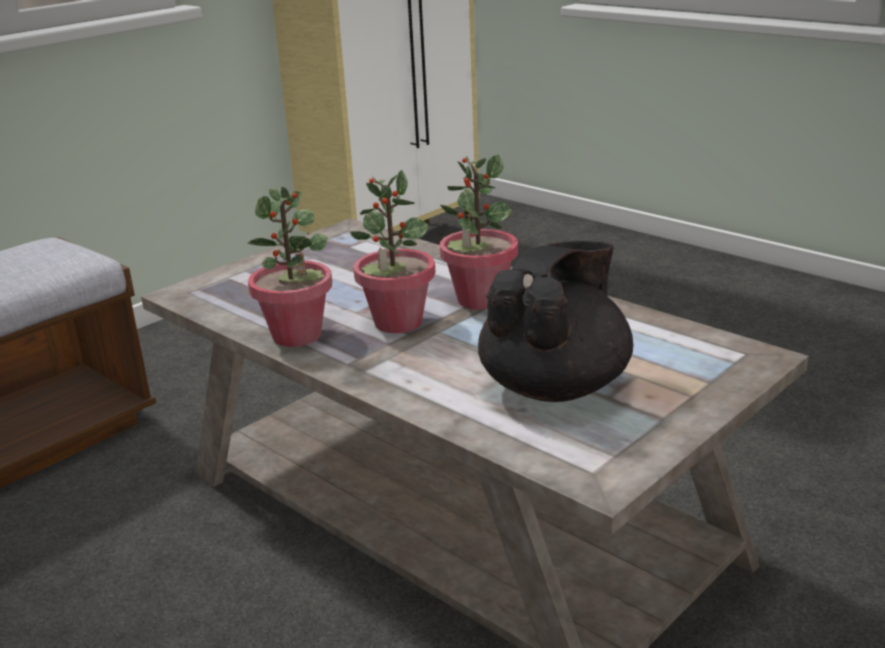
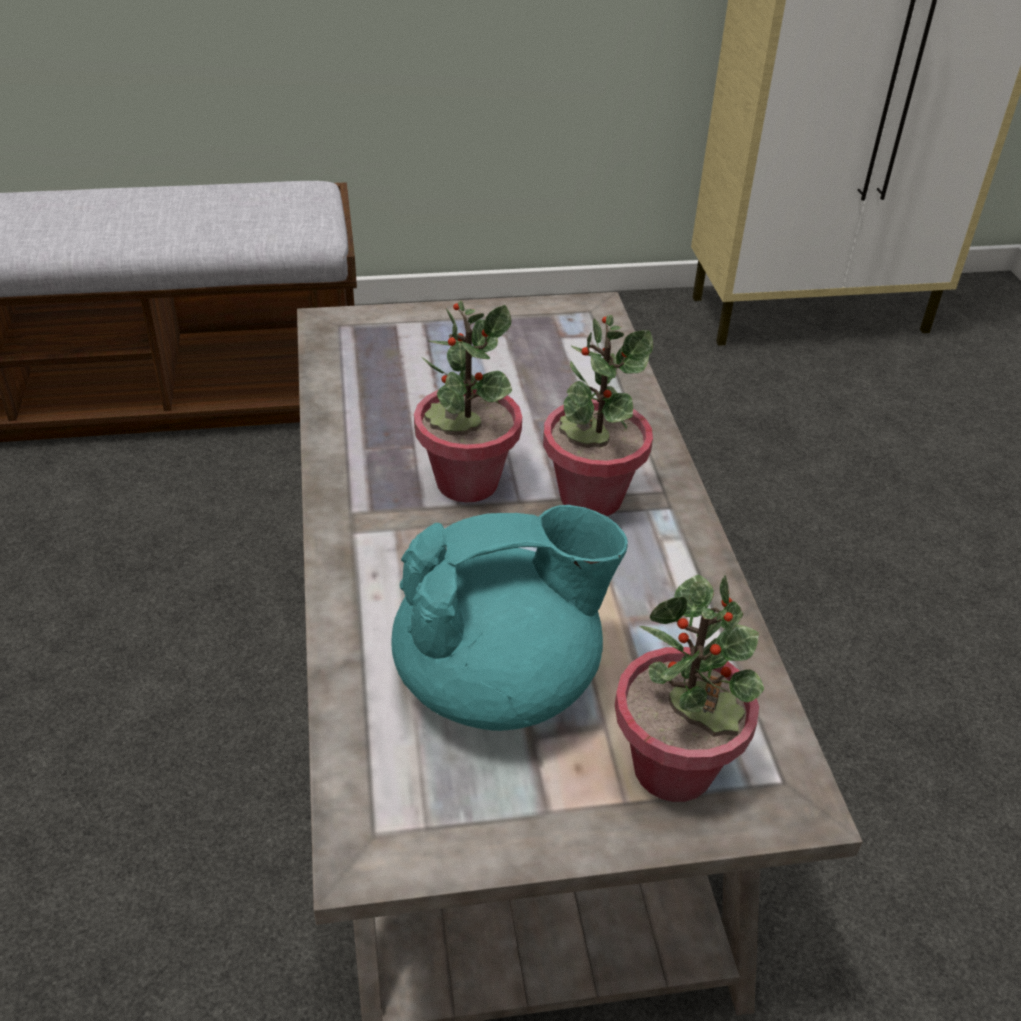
camera: 35 degrees right, 15 degrees up
potted plant [247,187,332,347] -> potted plant moved to [615,575,764,802]
black teapot [478,241,633,402] -> turquoise teapot [391,505,628,731]

